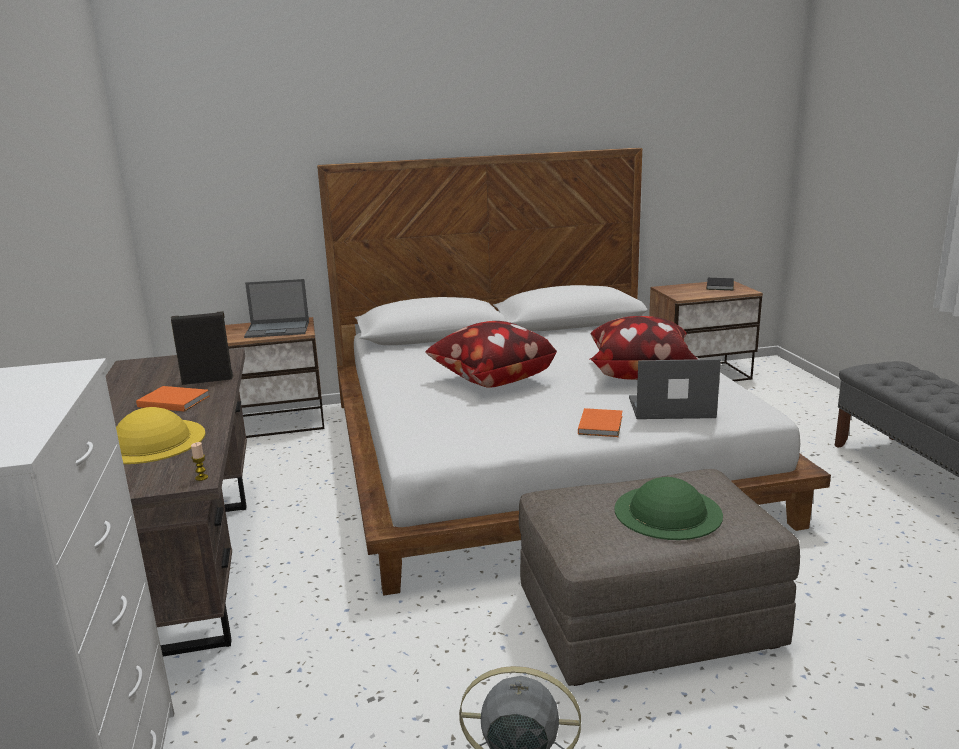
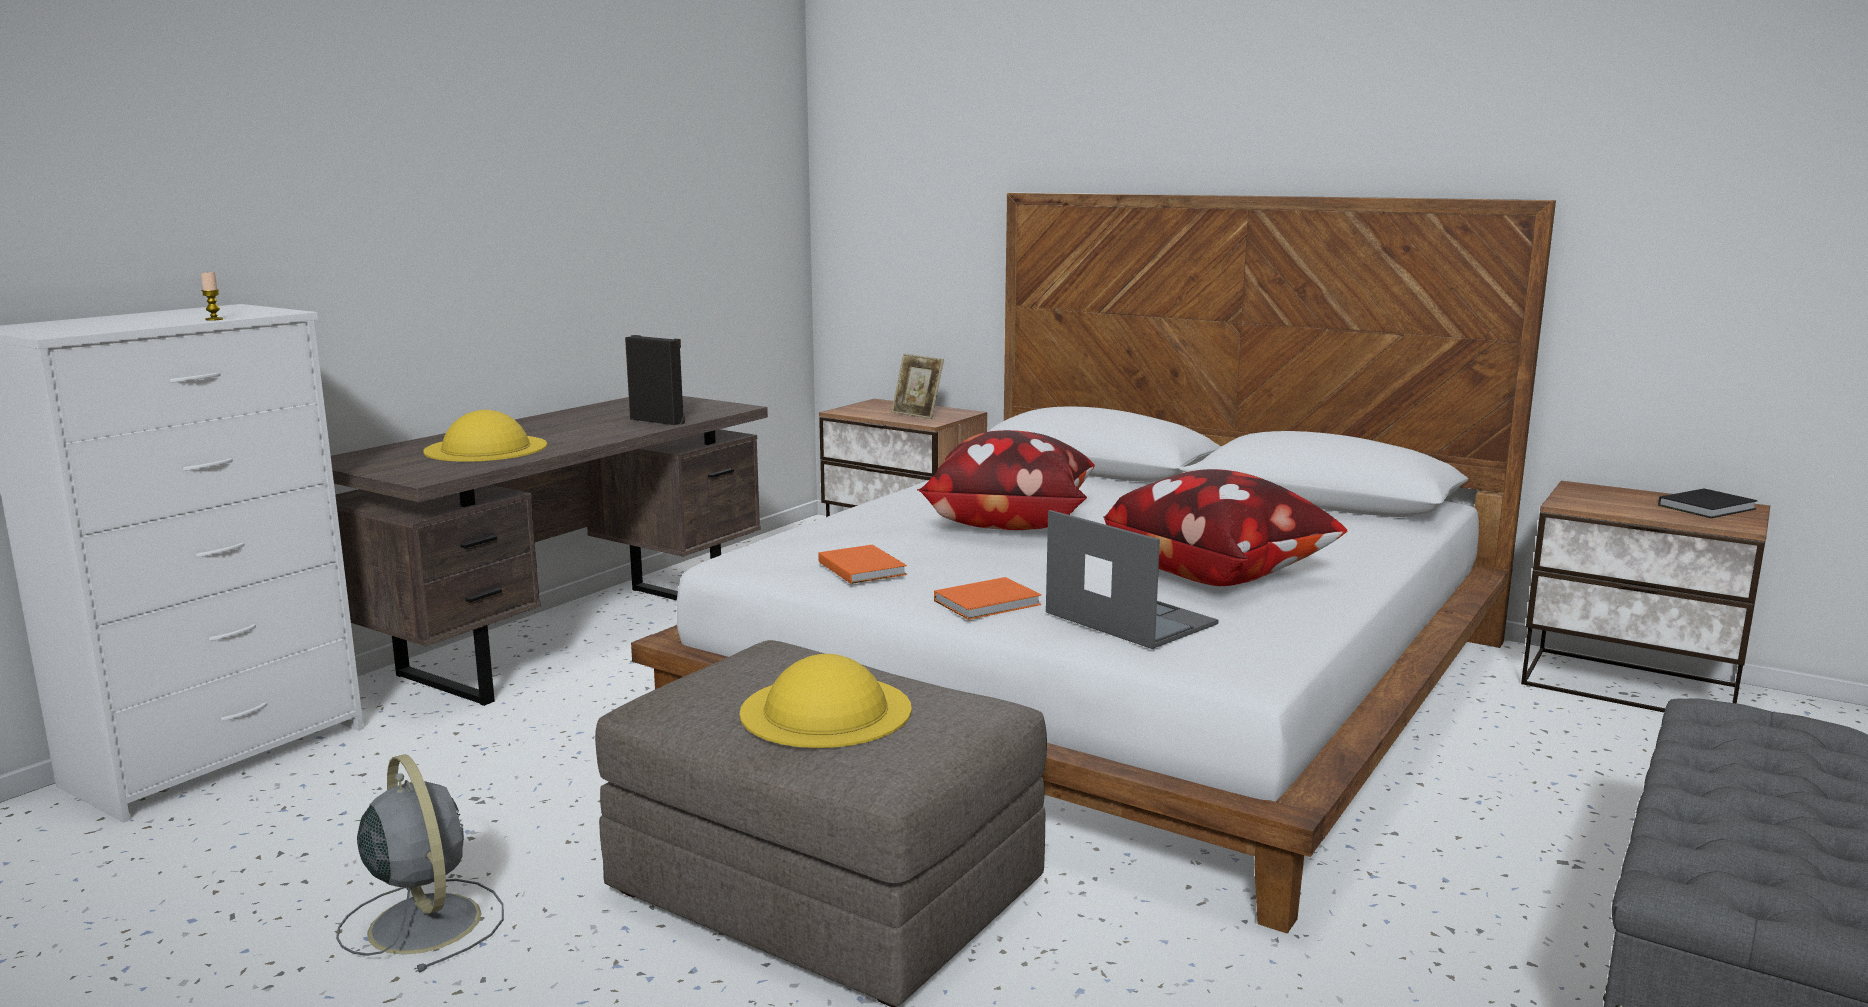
camera: 45 degrees right, 5 degrees down
orange book [136,386,210,412] -> orange book moved to [818,545,907,584]
candle [191,442,208,481] -> candle moved to [201,271,223,321]
laptop [244,279,309,338] -> picture frame [891,354,944,419]
green hat [614,477,723,540] -> yellow hat [739,654,912,748]

